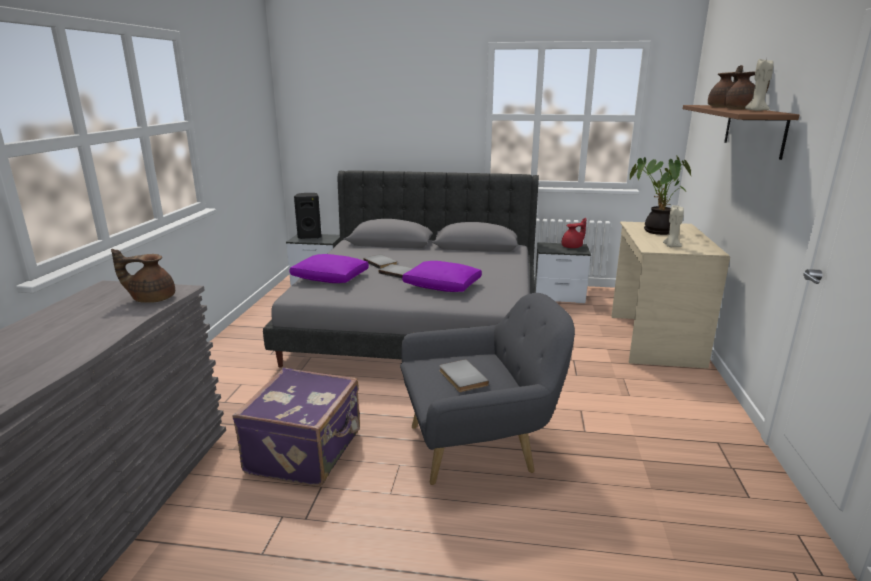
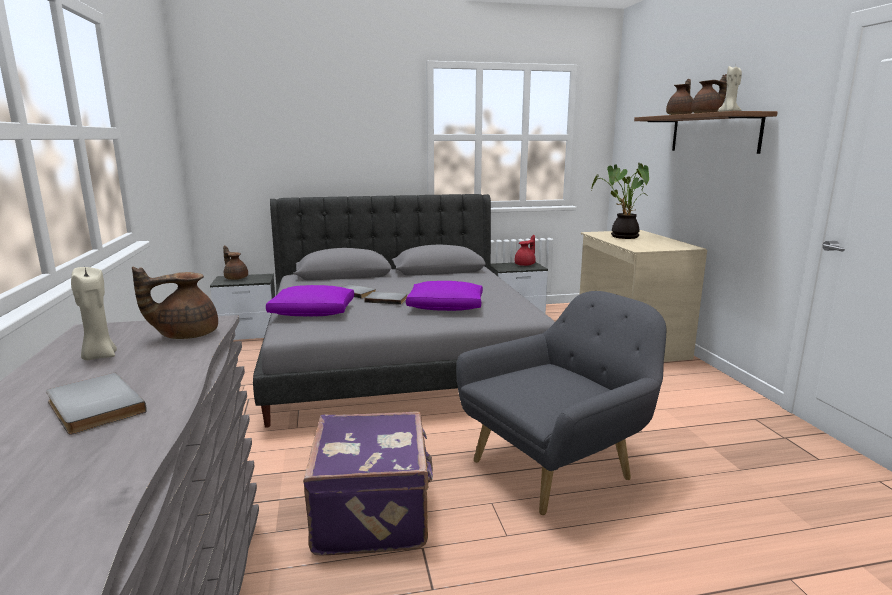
camera: 20 degrees left, 5 degrees down
black speaker [294,193,322,239] -> brown teapot [223,246,248,280]
grey book [439,359,489,392] -> grey book moved to [46,372,147,435]
beige candle [663,205,684,247] -> beige candle moved to [71,267,117,360]

